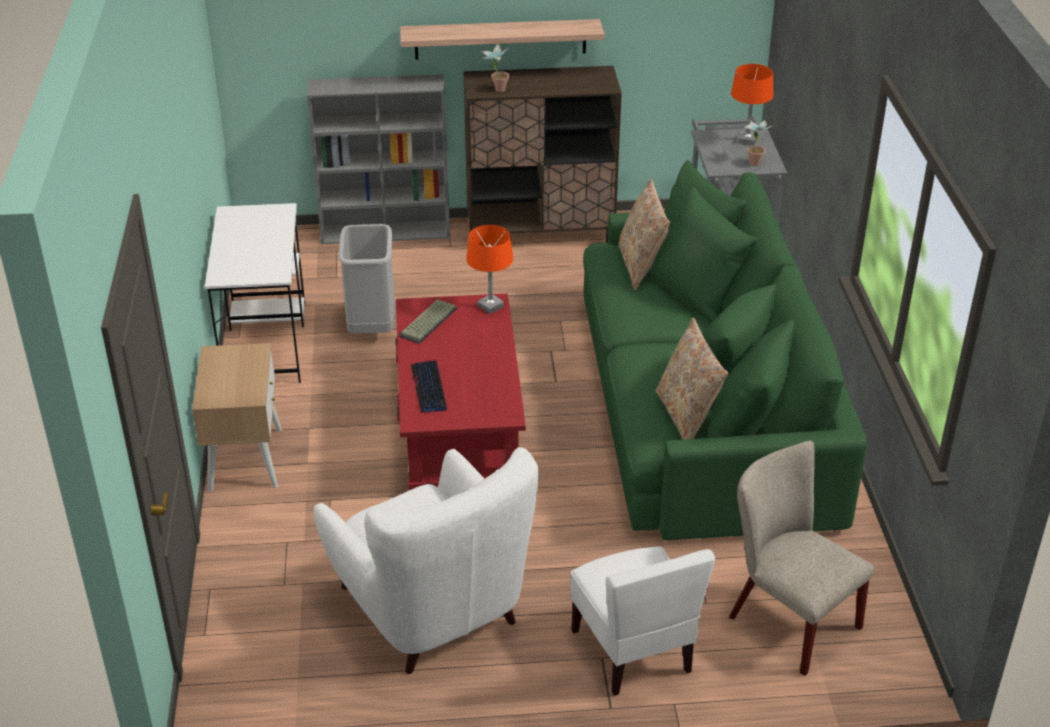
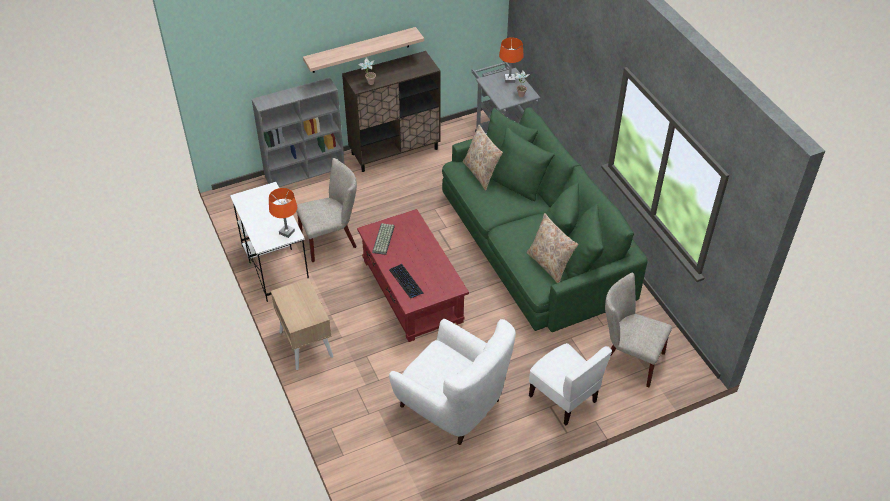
camera: 20 degrees left, 10 degrees up
grey trash can [338,224,395,334] -> beige chair [296,158,357,262]
orange table lamp [467,225,513,314] -> orange table lamp moved to [269,188,297,238]

